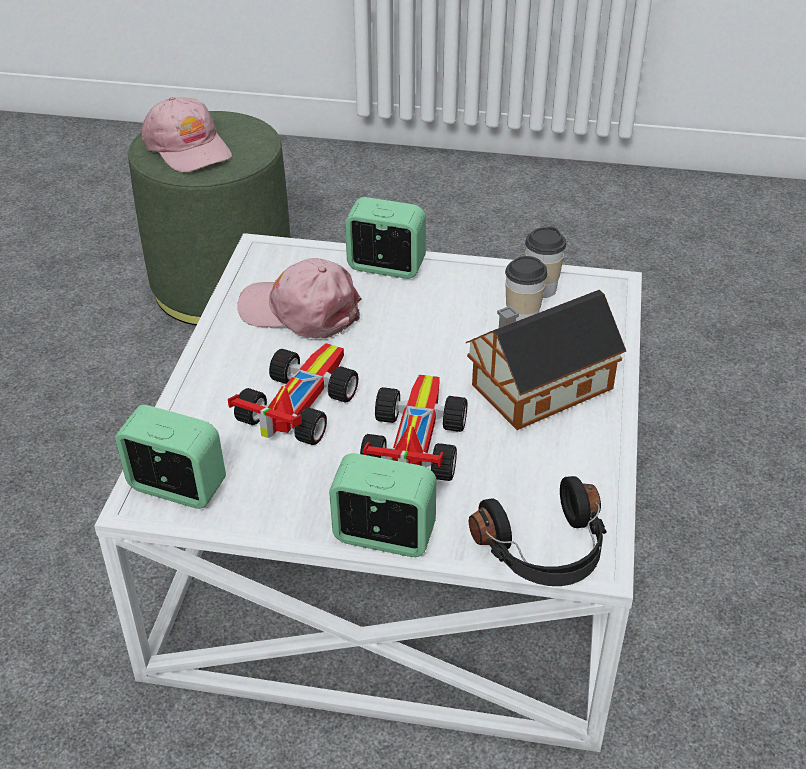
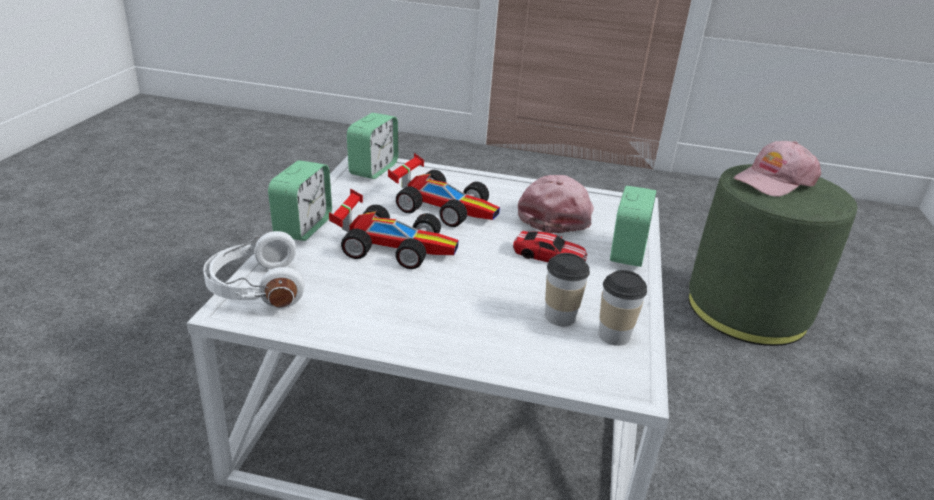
camera: 90 degrees right, 10 degrees down
toy house [466,290,626,430] -> none
black headphones [469,476,607,586] -> white headphones [203,231,305,308]
none -> toy car [513,231,587,262]

